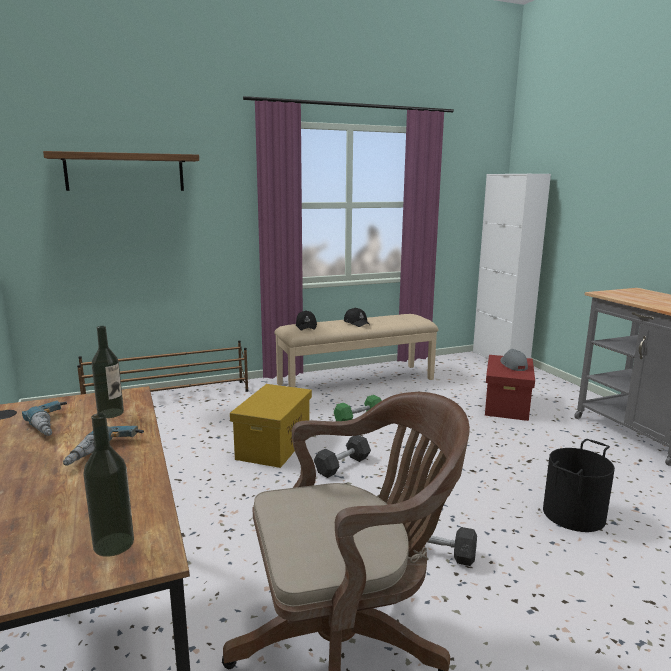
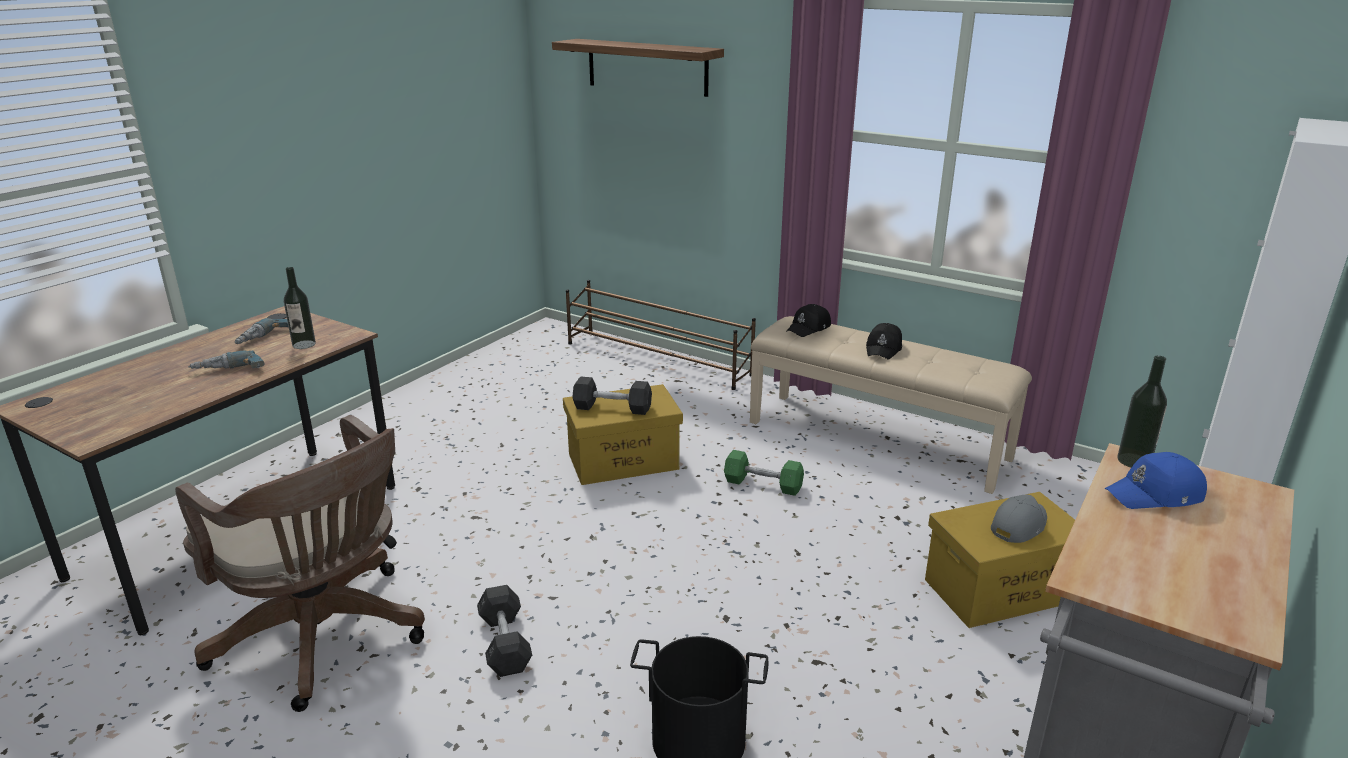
camera: 55 degrees right, 10 degrees up
bottle [83,413,134,557] -> bottle moved to [1117,356,1167,468]
grey dumbbell [314,435,371,478] -> grey dumbbell moved to [572,376,652,415]
red storage box [485,355,535,421] -> yellow storage box [925,492,1075,628]
none -> blue cap [1105,452,1207,509]

